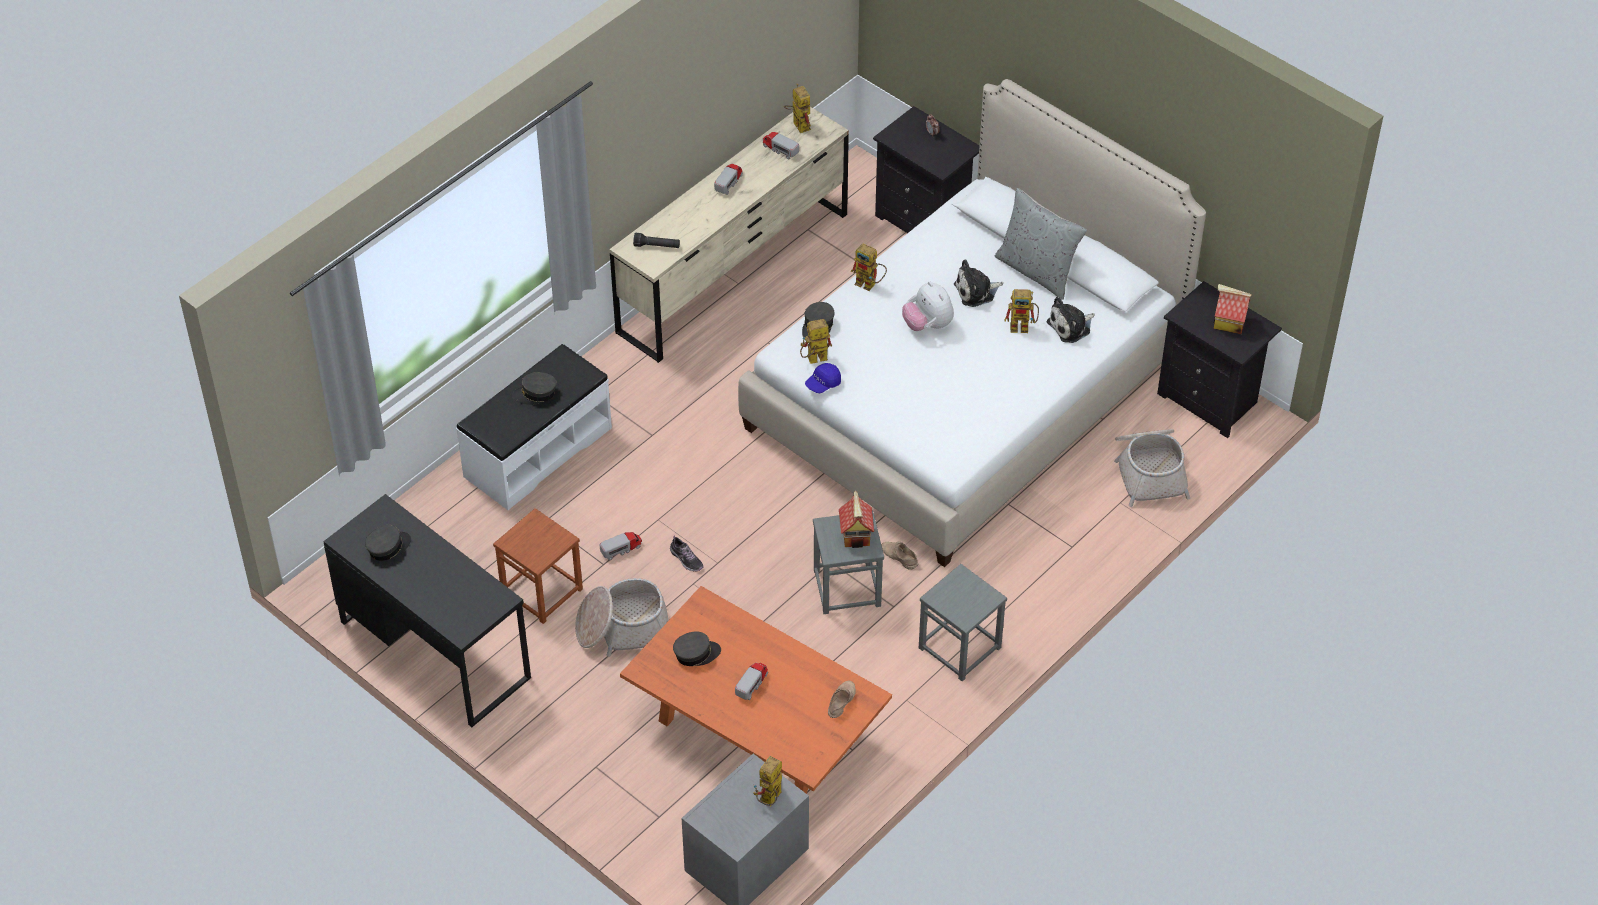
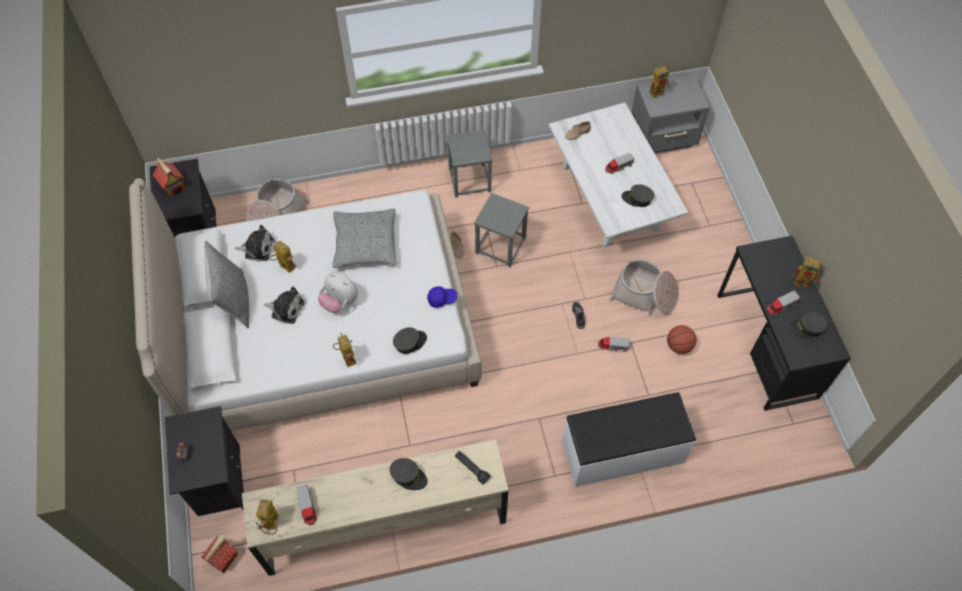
camera: 145 degrees left, 10 degrees up
brown stool [493,508,583,624] -> basketball [667,325,696,354]
grey cap [512,372,557,405] -> grey cap moved to [390,458,428,490]
orange coffee table [620,586,892,794] -> white coffee table [549,103,688,248]
toy truck [714,163,743,195] -> toy truck moved to [767,291,800,316]
toy robot [800,319,832,364] -> toy robot moved to [792,257,823,289]
toy house [839,490,874,548] -> toy house moved to [201,534,238,573]
plush toy [902,282,954,331] -> plush toy turned 120 degrees clockwise [318,272,358,313]
none -> grey pillow [332,208,396,268]

